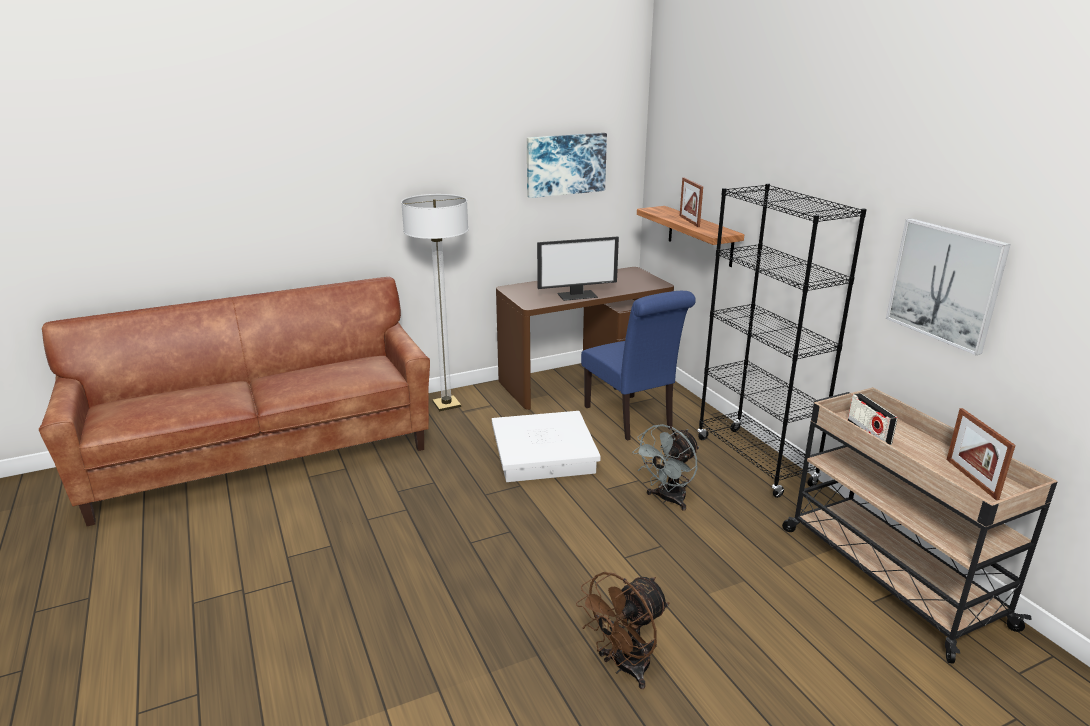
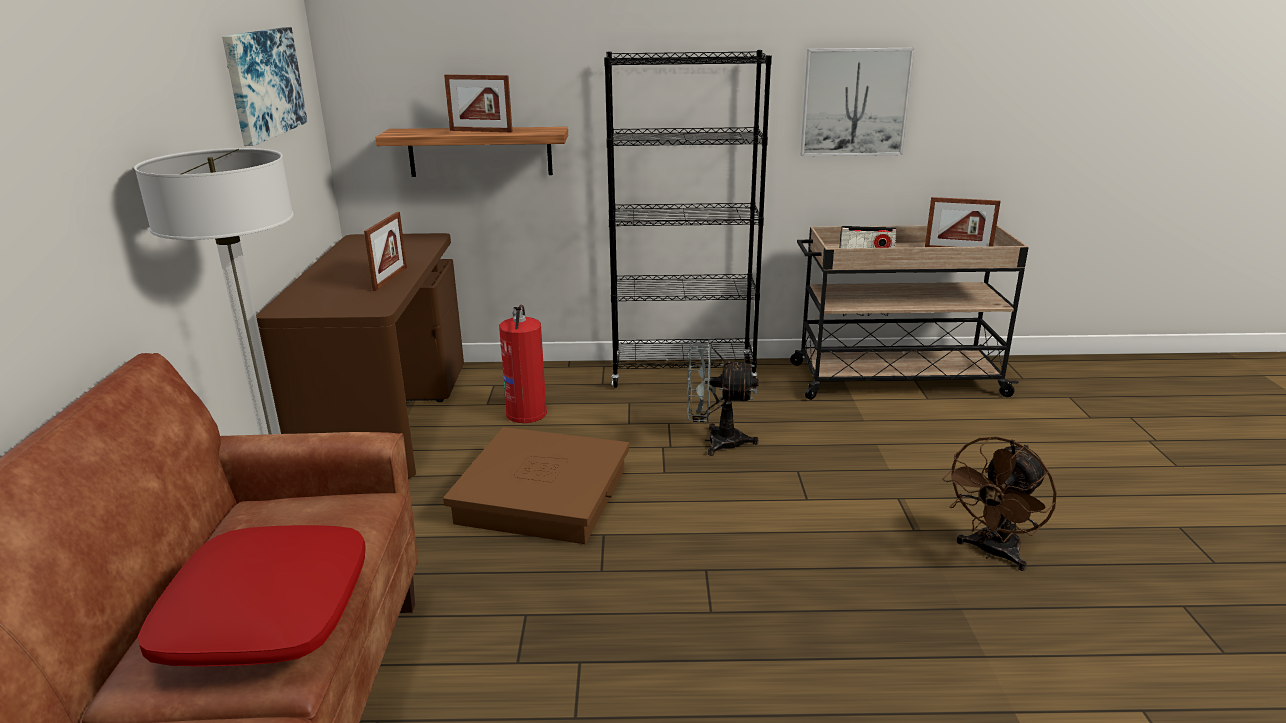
camera: 65 degrees left, 0 degrees up
white storage box [492,411,601,482] -> brown storage box [443,427,629,544]
monitor [537,237,619,301] -> picture frame [364,212,407,291]
brown fan [576,572,669,689] -> brown fan turned 60 degrees clockwise [942,436,1057,571]
blue chair [581,291,696,441] -> fire extinguisher [499,305,547,423]
grey fan [633,424,699,511] -> grey fan turned 120 degrees clockwise [687,340,759,456]
none -> red pillow [138,525,366,667]

